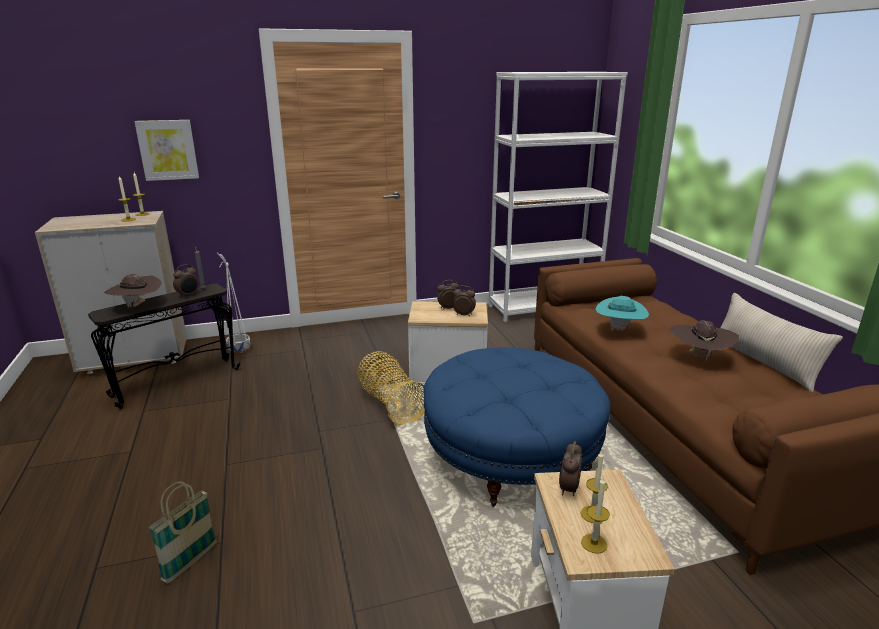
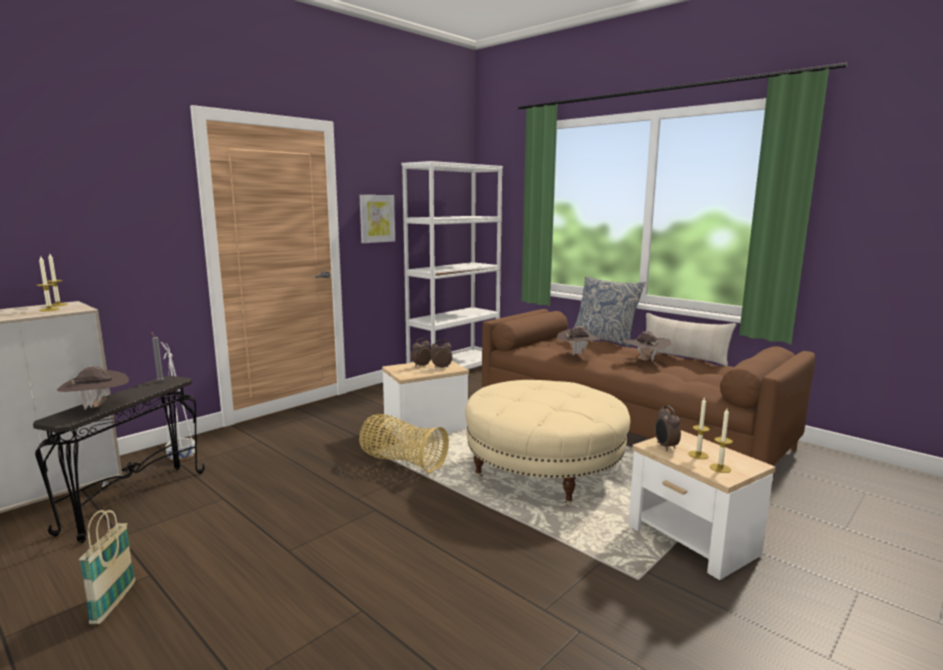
camera: 30 degrees left, 10 degrees down
picture [134,120,199,181] -> picture moved to [360,195,395,243]
basket [149,481,217,583] -> basket moved to [79,510,135,624]
alarm clock [173,265,199,298] -> none
blue ottoman [424,348,610,507] -> beige ottoman [465,380,630,505]
turquoise hat [596,296,649,331] -> brown hat [557,326,600,356]
none -> pillow [574,276,646,347]

